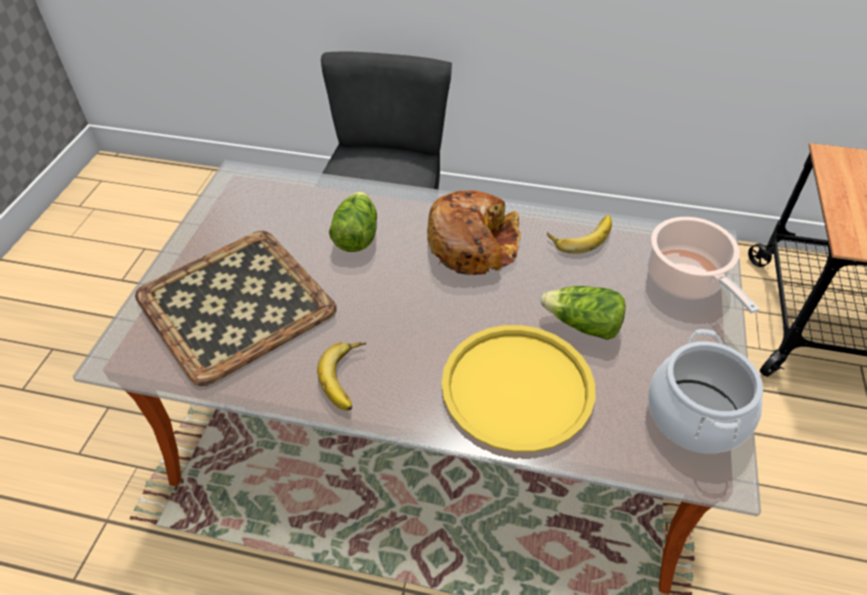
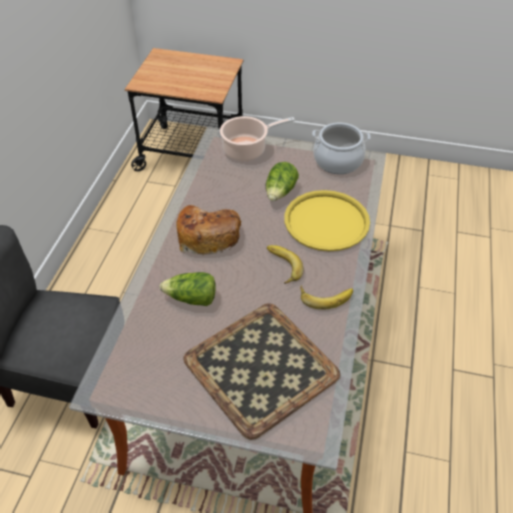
camera: 90 degrees left, 0 degrees up
banana [547,215,612,254] -> banana moved to [267,245,303,284]

